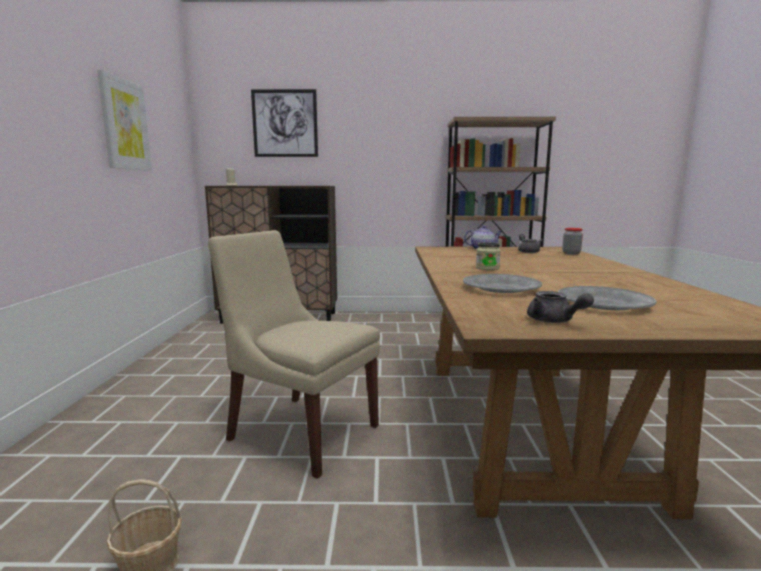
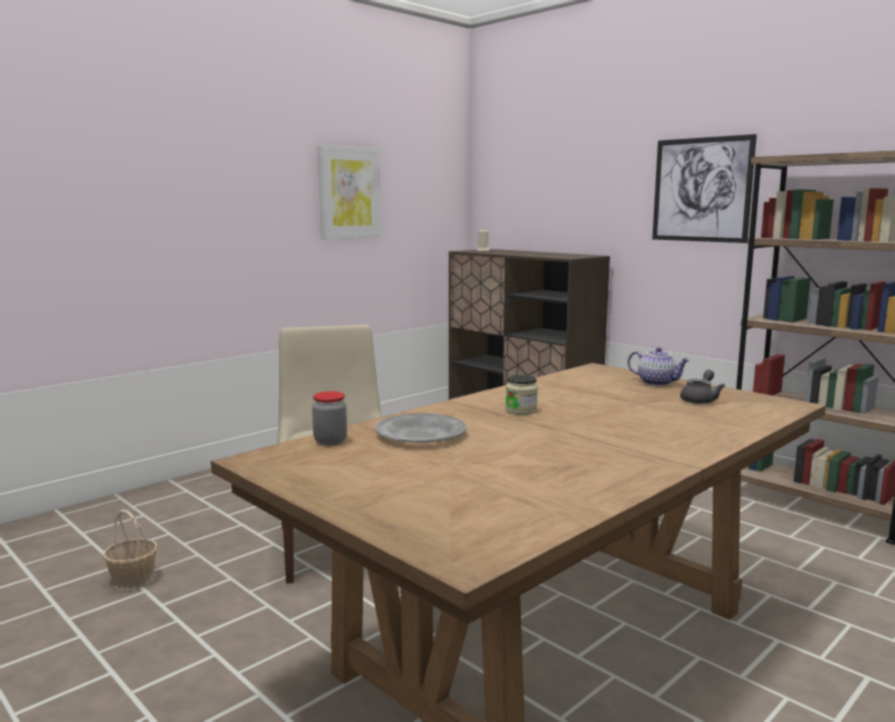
camera: 45 degrees right, 0 degrees up
picture [251,89,318,157] -> picture moved to [652,134,757,243]
grey teapot [527,291,594,323] -> none
grey plate [558,286,656,310] -> none
jar [562,228,583,255] -> jar moved to [312,391,347,445]

